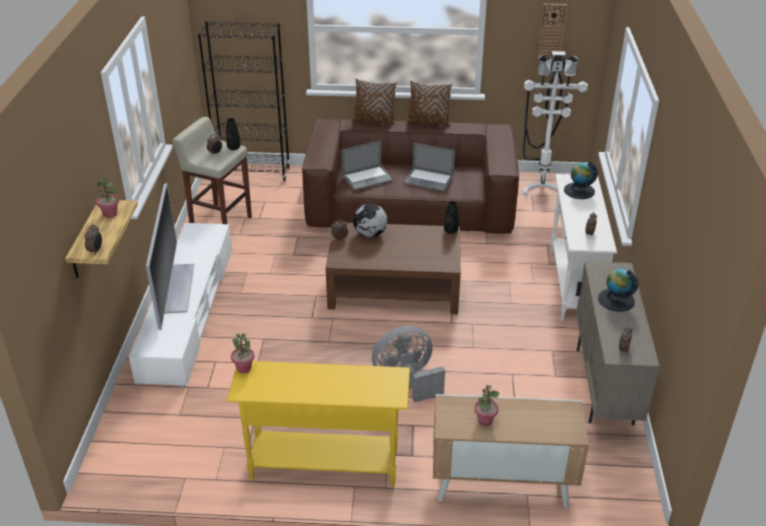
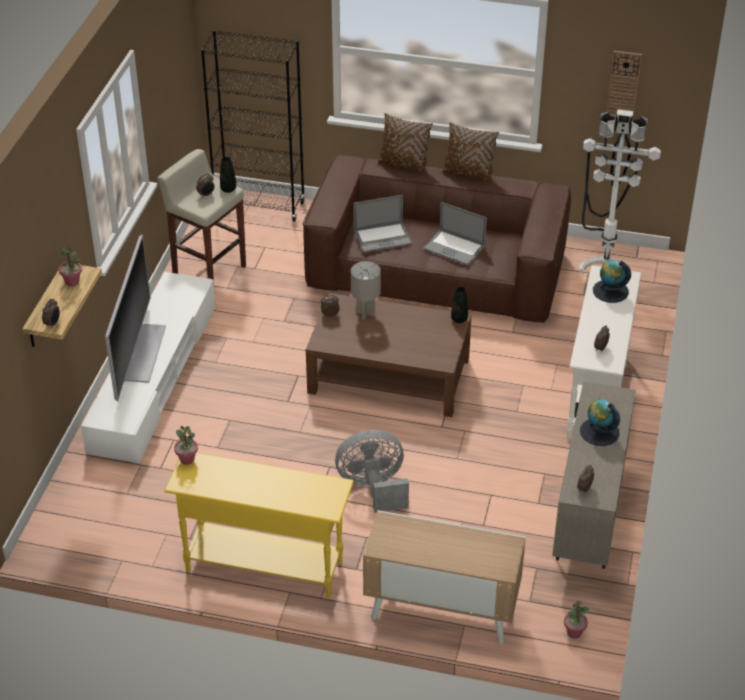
camera: 10 degrees right, 5 degrees up
globe [353,203,387,237] -> grey table lamp [351,261,381,319]
potted plant [474,385,499,426] -> potted plant moved to [564,600,589,639]

